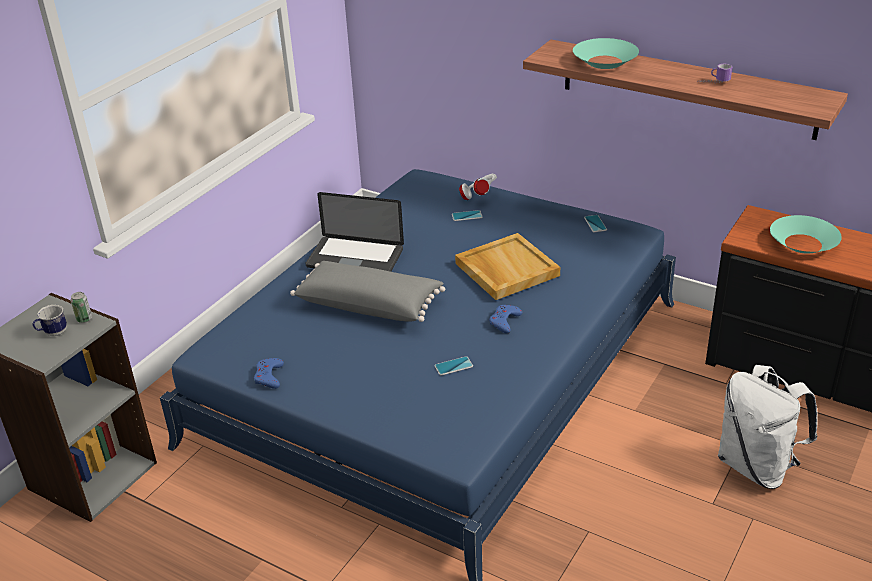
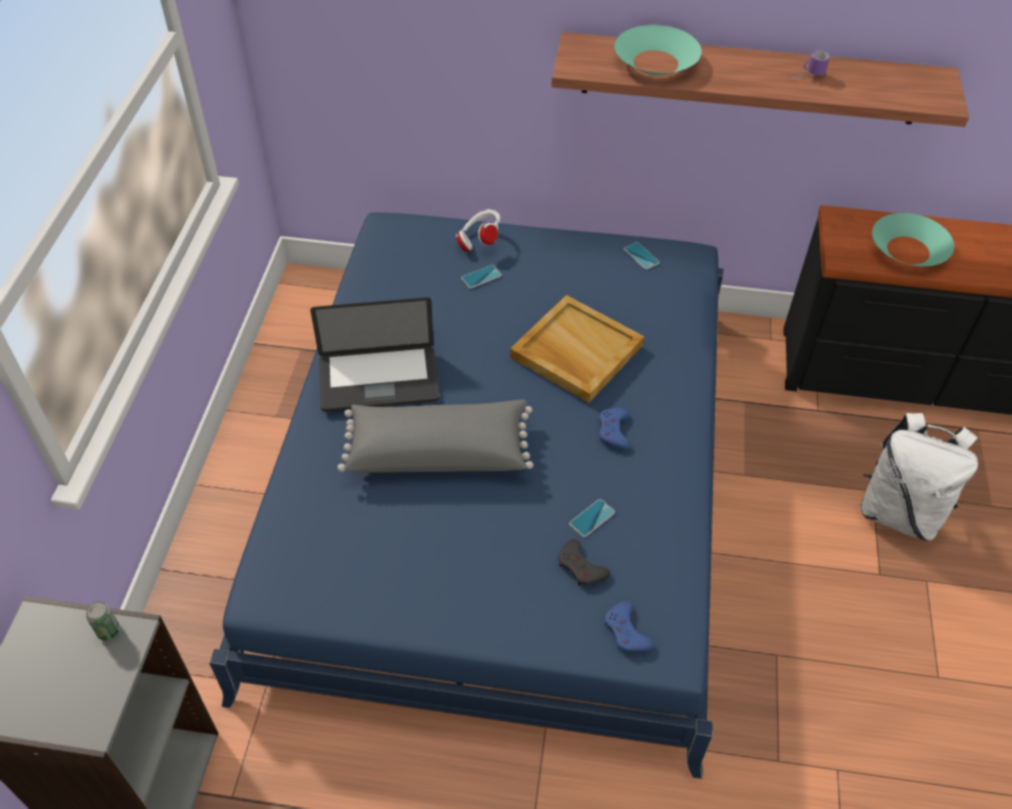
camera: 25 degrees left, 15 degrees up
mug [33,305,67,336] -> none
blue game controller [254,358,284,389] -> blue game controller moved to [605,601,654,652]
none -> grey game controller [558,539,610,586]

